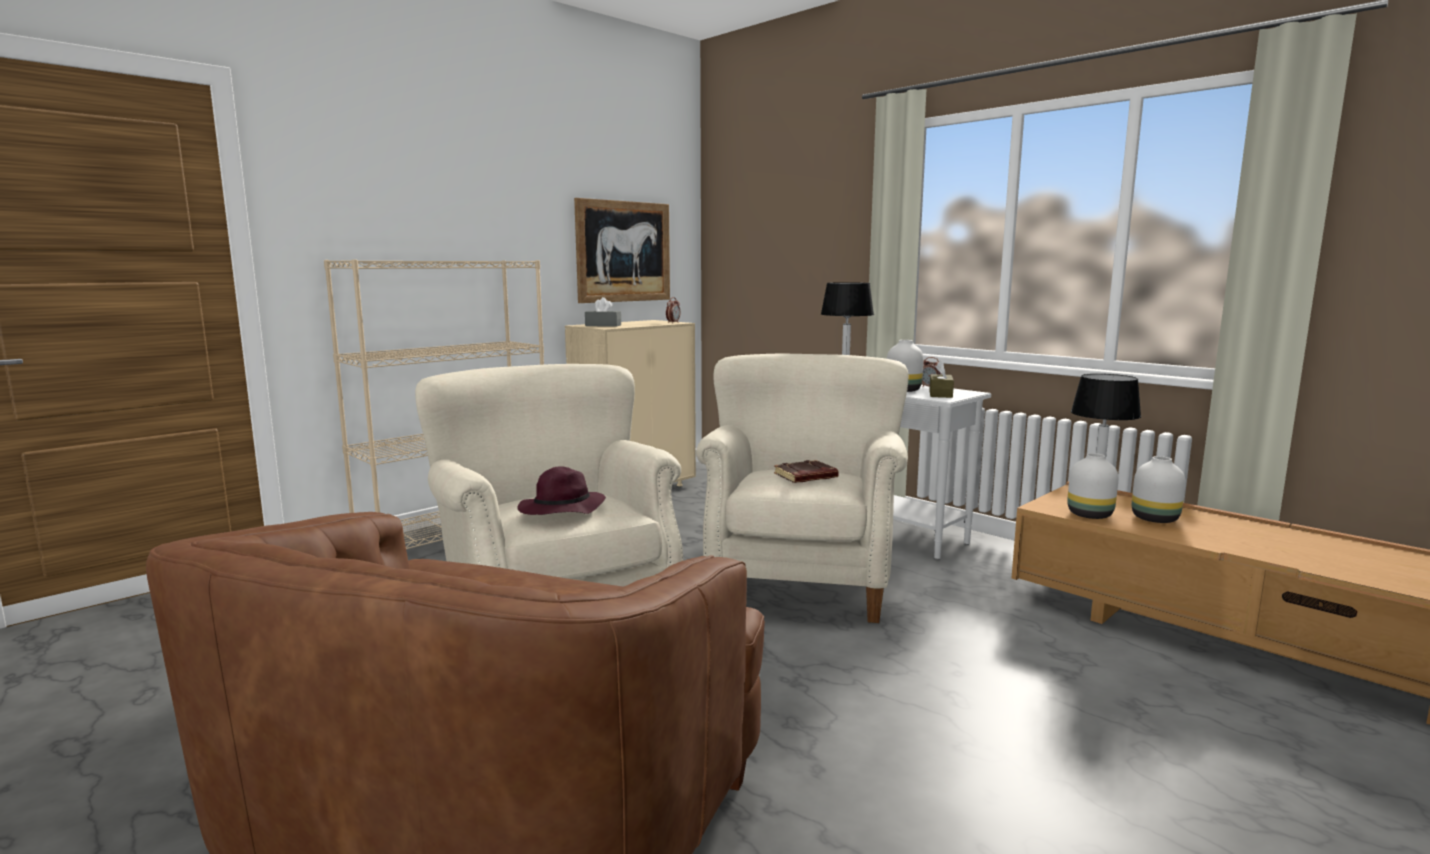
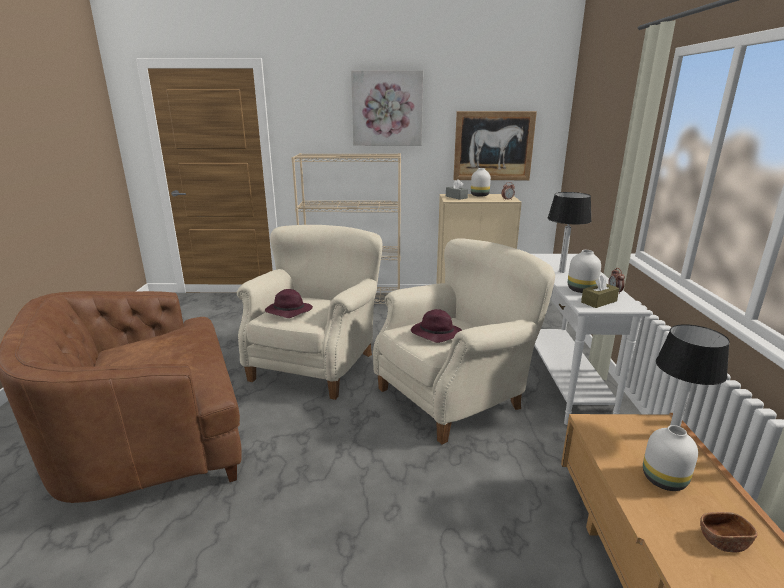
camera: 45 degrees right, 10 degrees up
brown book [774,460,839,483] -> purple hat [411,309,462,343]
white vase [1067,453,1118,519] -> white vase moved to [471,168,491,197]
none -> picture [351,70,423,146]
none -> brown bowl [700,512,758,553]

